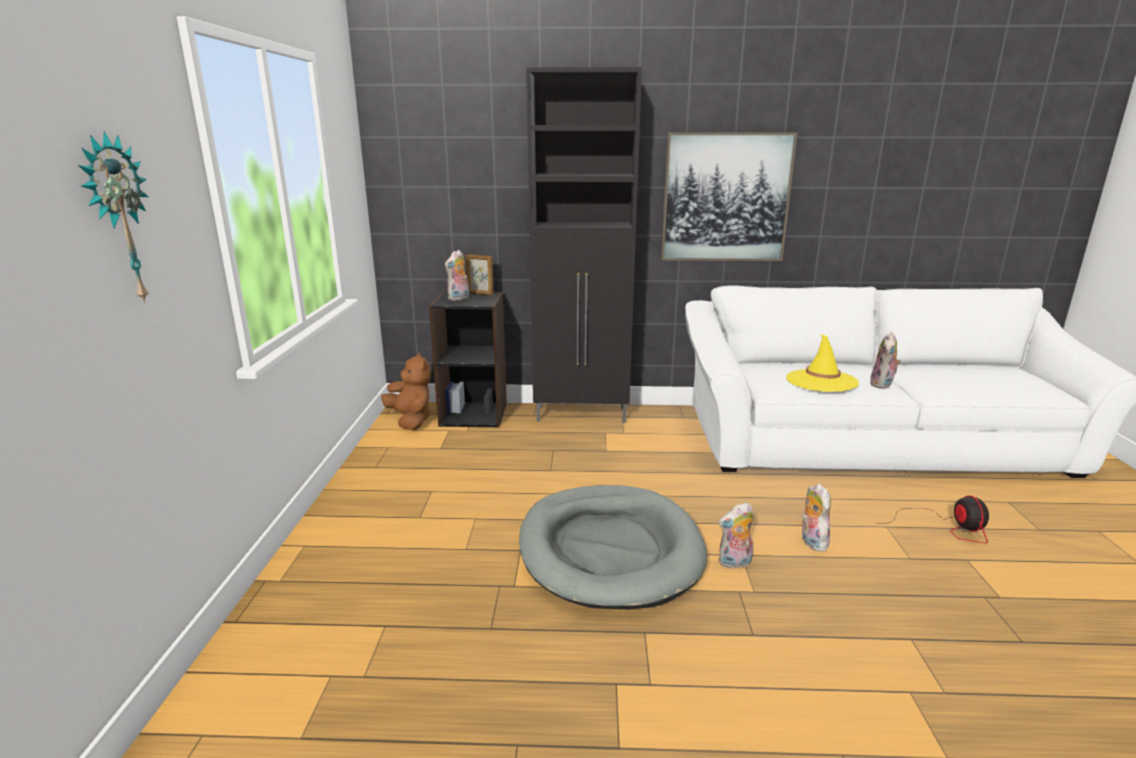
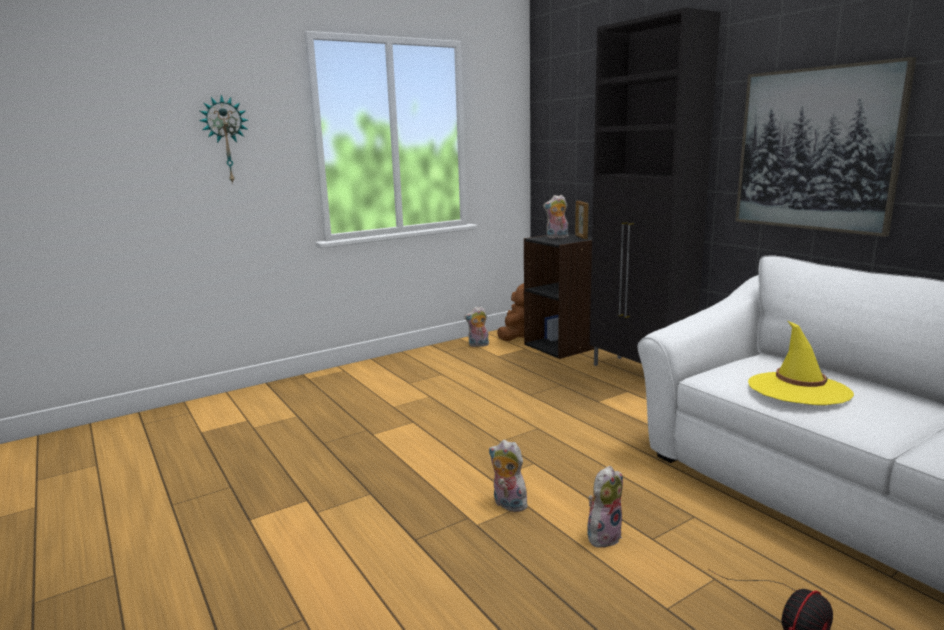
camera: 55 degrees right, 5 degrees down
grey dog bed [519,485,707,609] -> none
plush toy [870,331,901,389] -> plush toy moved to [464,306,489,347]

